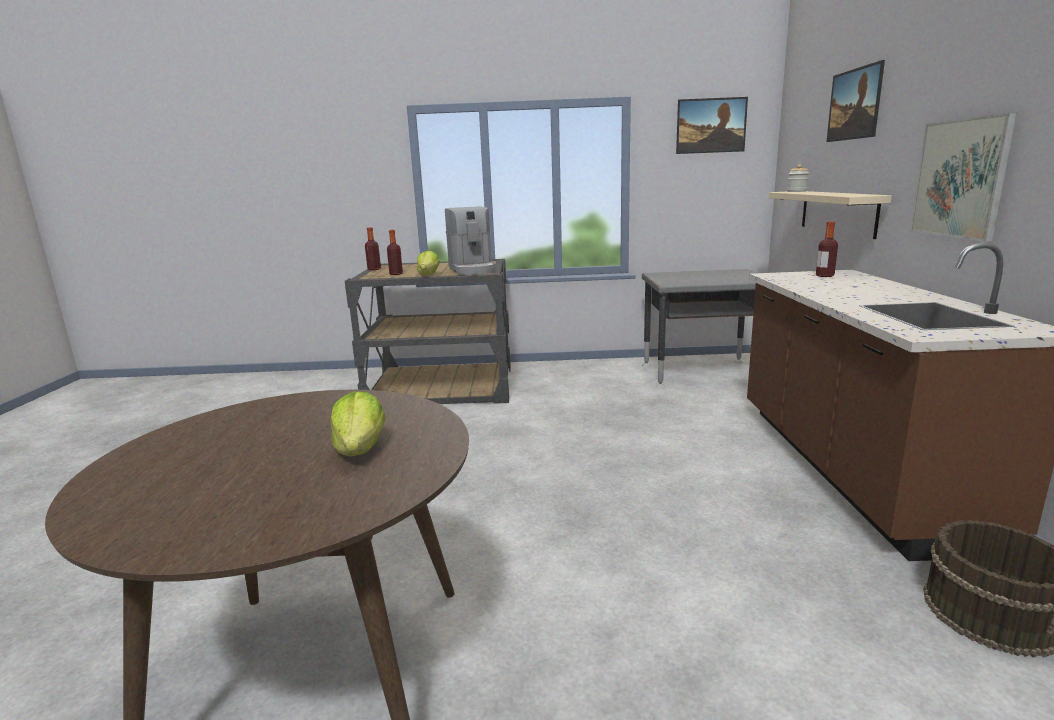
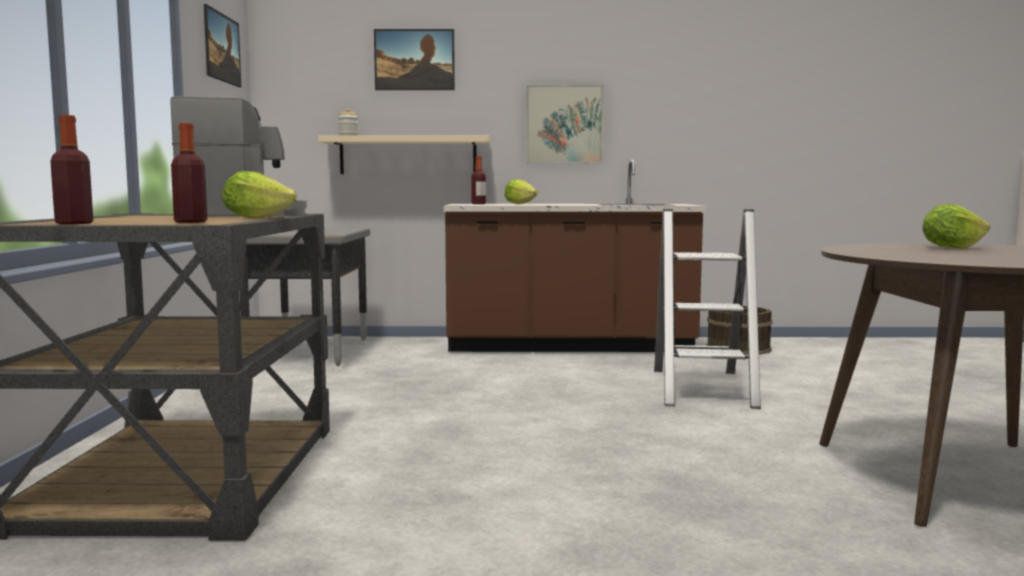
camera: 90 degrees left, 10 degrees down
none -> lettuce [505,179,538,204]
none -> grey step ladder [654,209,761,409]

